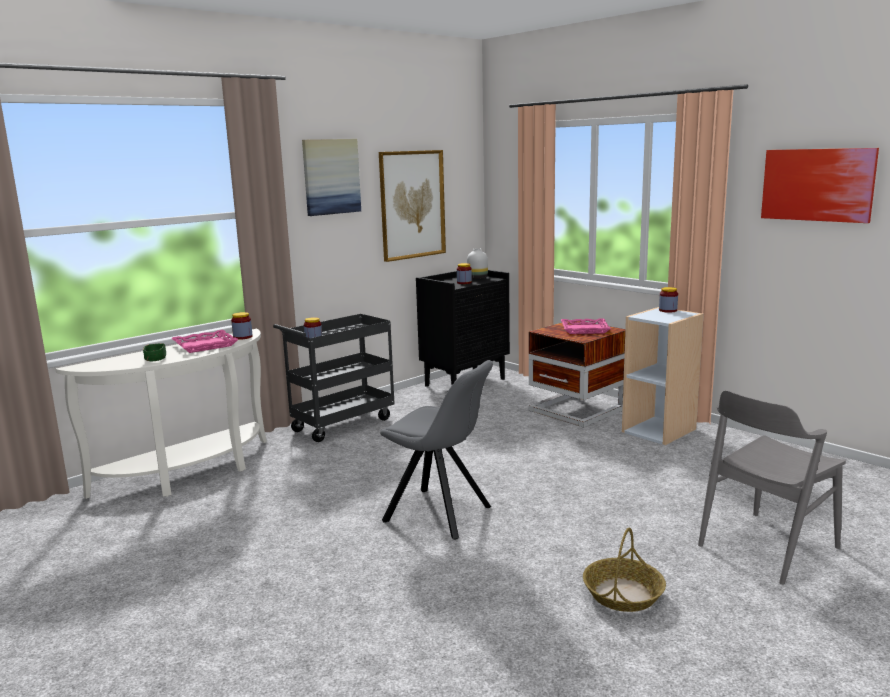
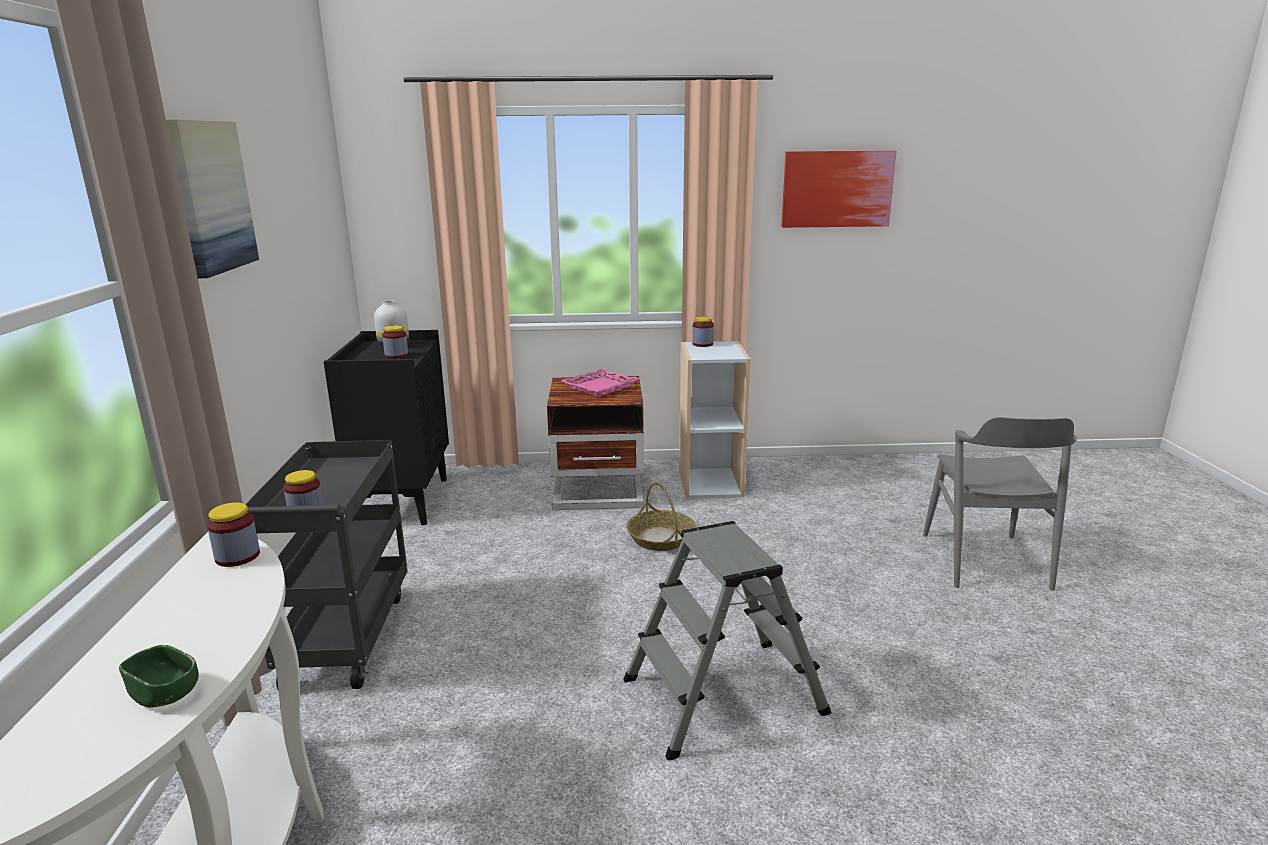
camera: 50 degrees left, 5 degrees up
pink tray [172,330,238,353] -> none
picture [379,150,446,262] -> none
grey chair [380,360,493,539] -> grey step ladder [623,521,832,760]
basket [583,528,666,612] -> basket moved to [626,482,696,551]

